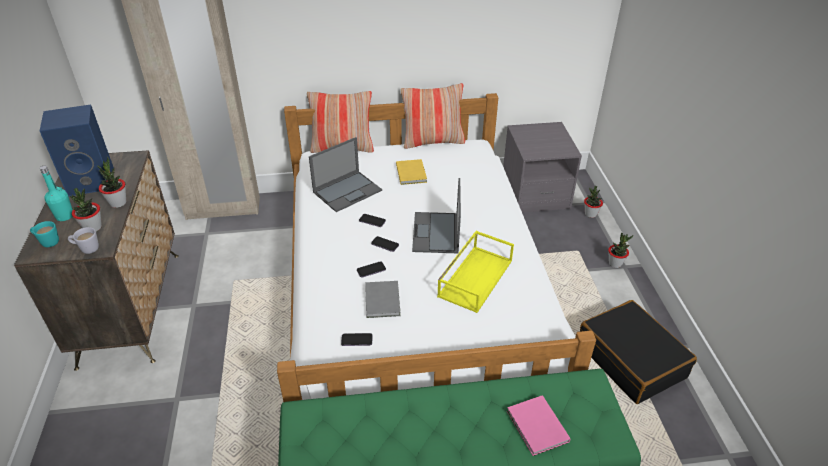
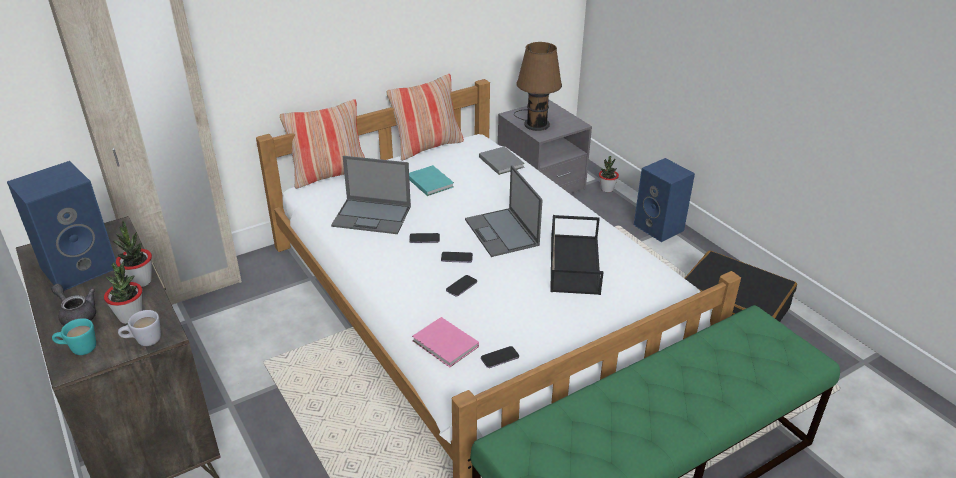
camera: 25 degrees left, 5 degrees down
turquoise bottle [40,166,73,221] -> grey teapot [51,284,96,326]
laptop [309,137,382,212] -> laptop turned 75 degrees clockwise [331,156,411,234]
grey book [365,281,400,318] -> grey book moved to [479,146,525,175]
yellow book [396,159,427,185] -> turquoise book [409,165,454,196]
yellow tray [437,231,514,313] -> black tray [550,215,603,295]
pink book [507,395,571,456] -> pink book moved to [412,317,479,367]
potted plant [608,233,633,268] -> blue speaker [634,158,695,242]
none -> brown table lamp [514,42,562,131]

